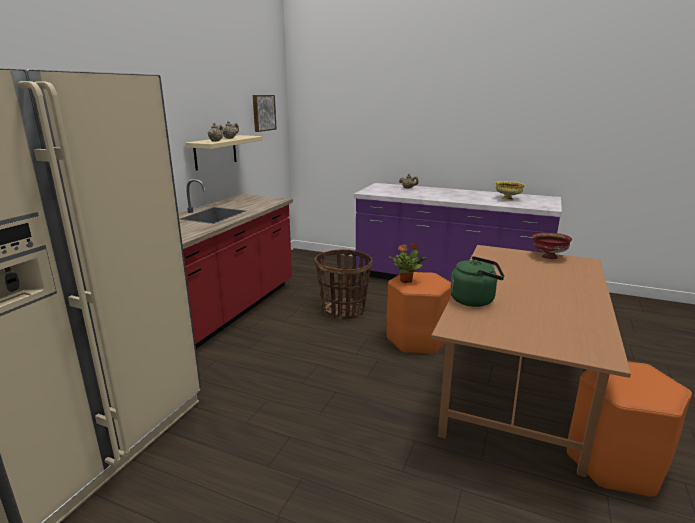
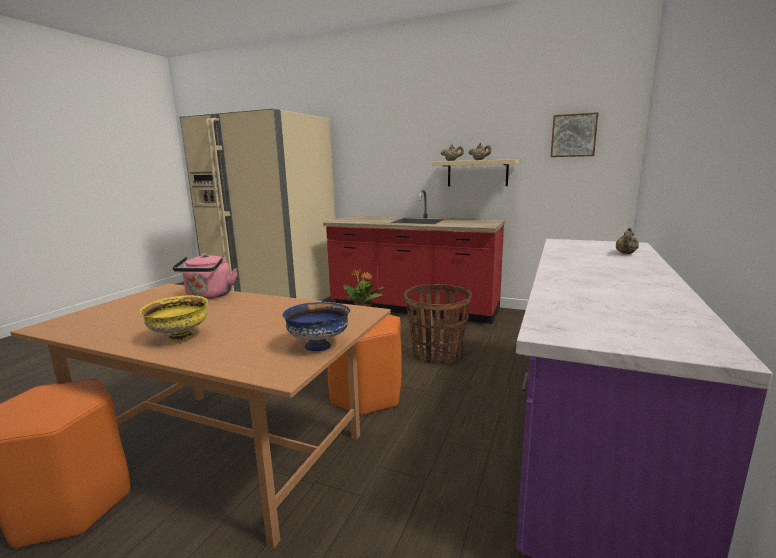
camera: 90 degrees right, 5 degrees down
green kettle [450,256,504,307] -> pink kettle [172,253,237,299]
yellow bowl [495,181,525,200] -> yellow bowl moved to [140,295,208,342]
red bowl [532,233,572,259] -> blue bowl [282,302,350,351]

